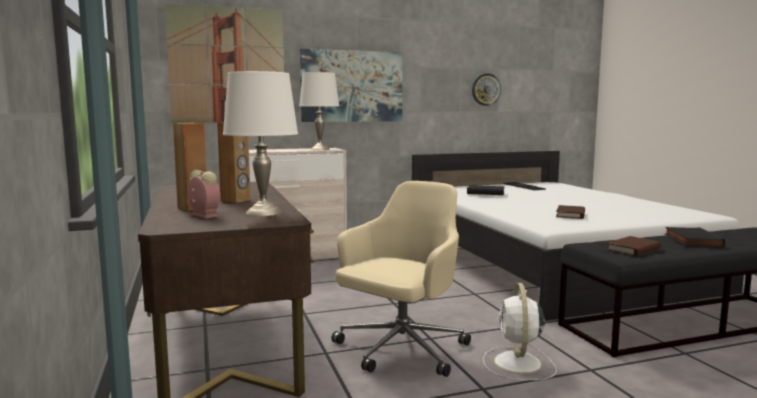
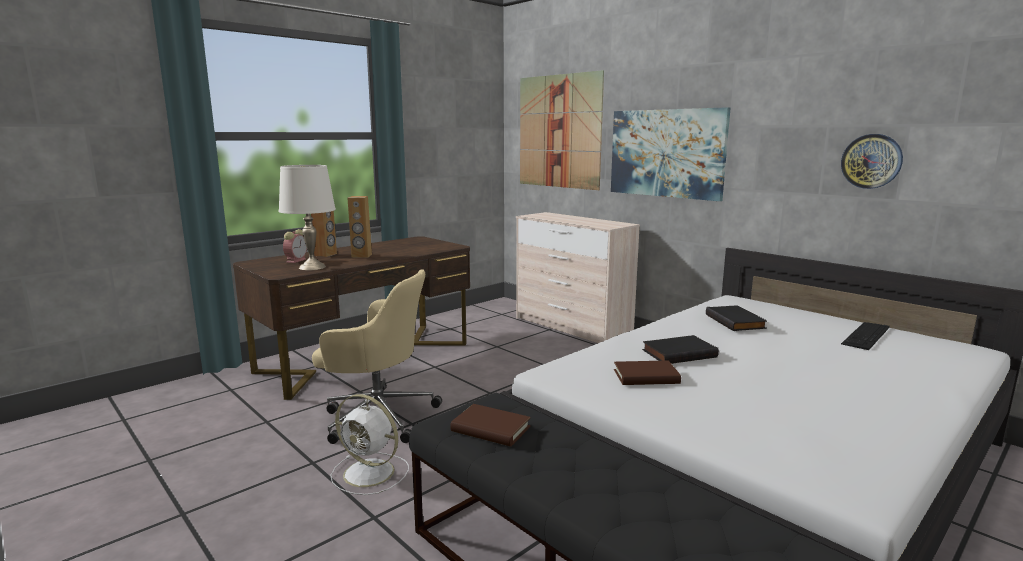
camera: 65 degrees right, 5 degrees up
white table lamp [299,72,339,150] -> none
white fan [483,283,557,380] -> white fan turned 135 degrees counterclockwise [331,394,409,495]
black book [665,227,725,248] -> black book moved to [642,335,719,364]

